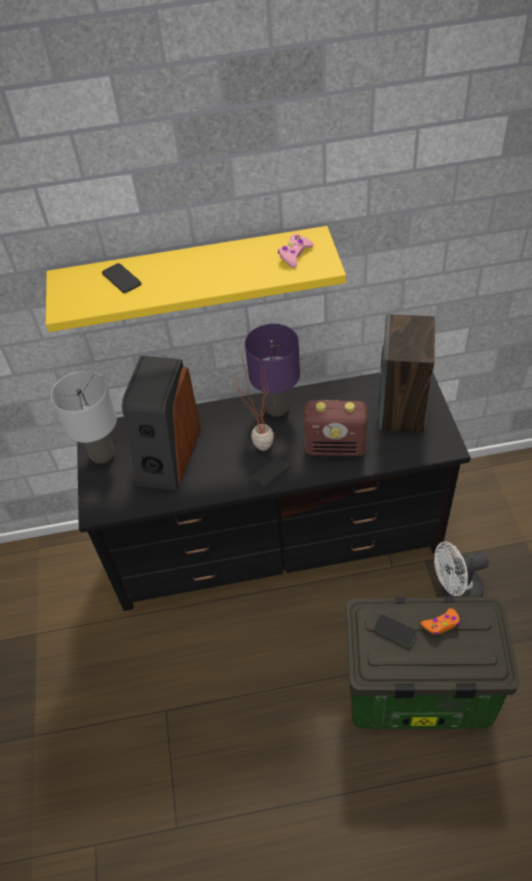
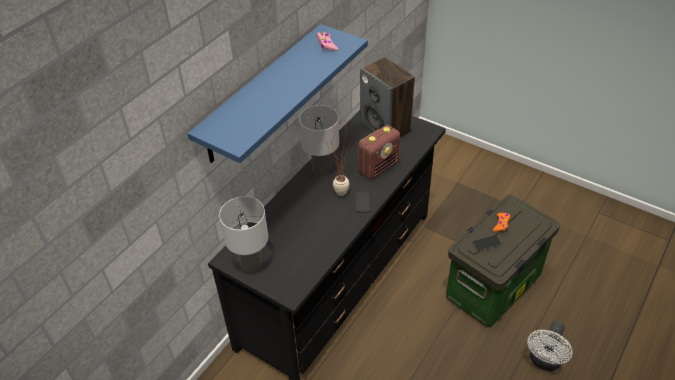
camera: 50 degrees left, 5 degrees down
yellow shelf [46,226,346,332] -> blue shelf [188,24,368,163]
phone [102,263,141,293] -> none
speaker [122,355,201,491] -> none
purple table lamp [245,324,300,417] -> white table lamp [299,105,339,176]
white fan [434,541,489,597] -> white fan moved to [527,321,573,371]

